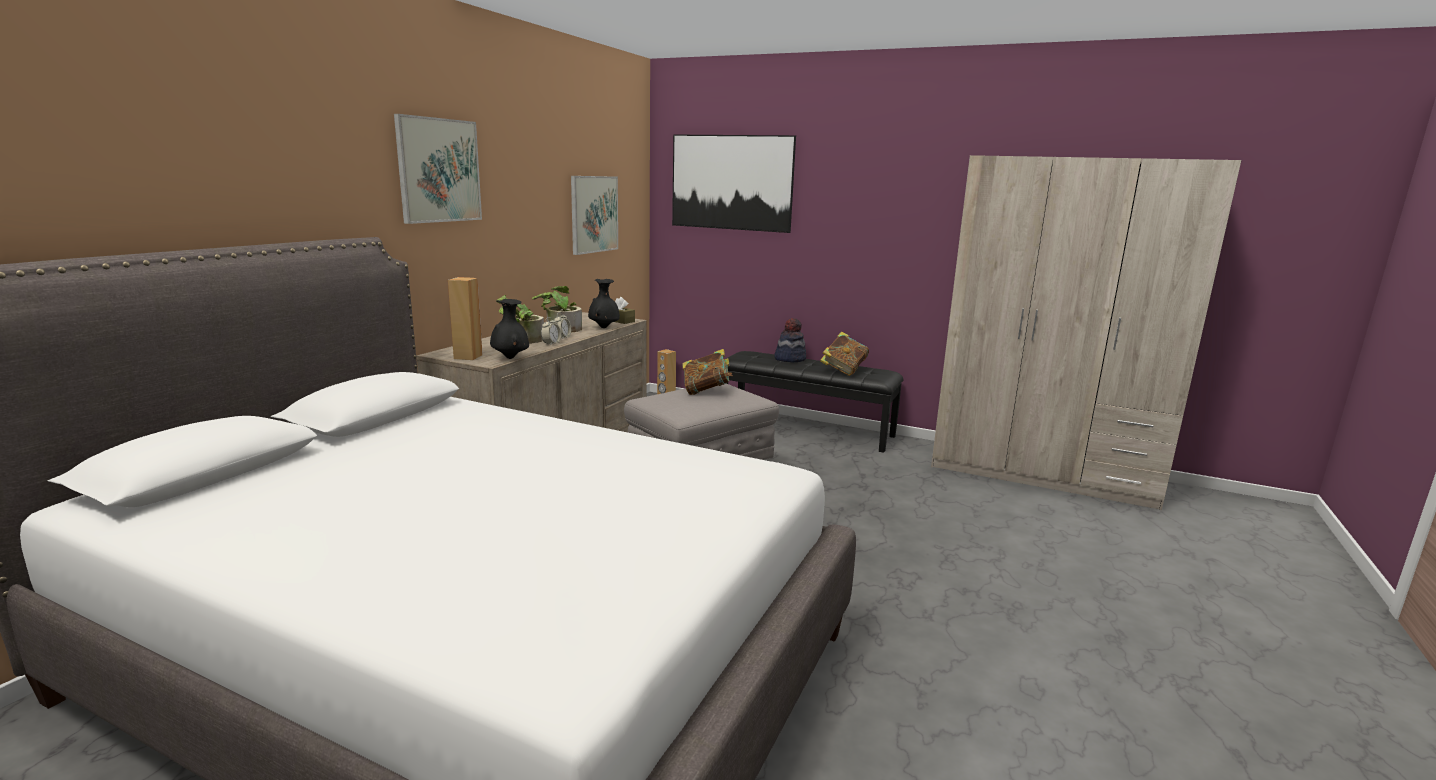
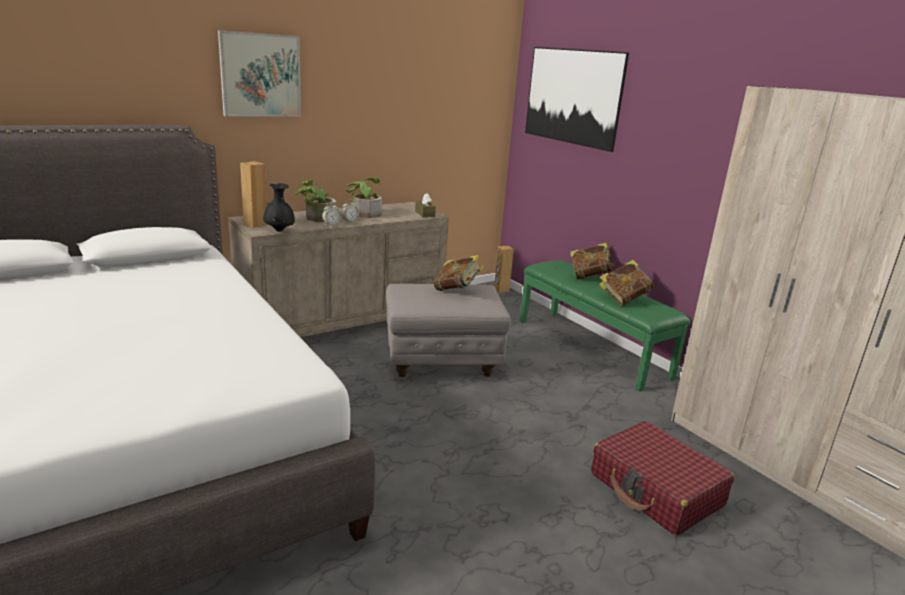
camera: 30 degrees right, 5 degrees up
picture [571,176,618,255] -> none
black vase [588,279,620,328] -> none
black bench [726,351,903,453] -> green bench [520,260,691,392]
hat [774,318,806,362] -> book [570,243,615,279]
none -> red suitcase [591,421,734,536]

